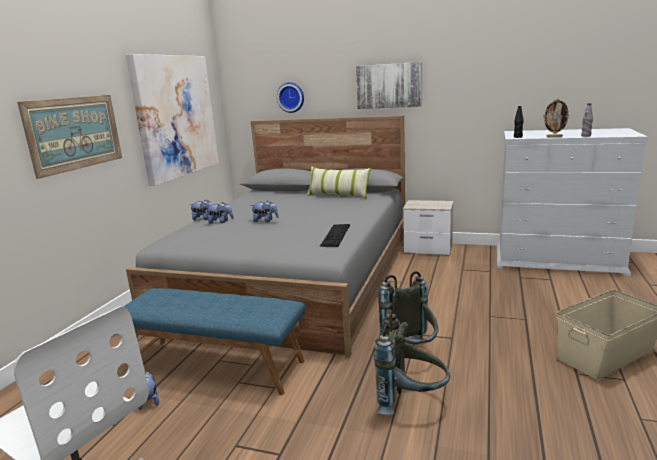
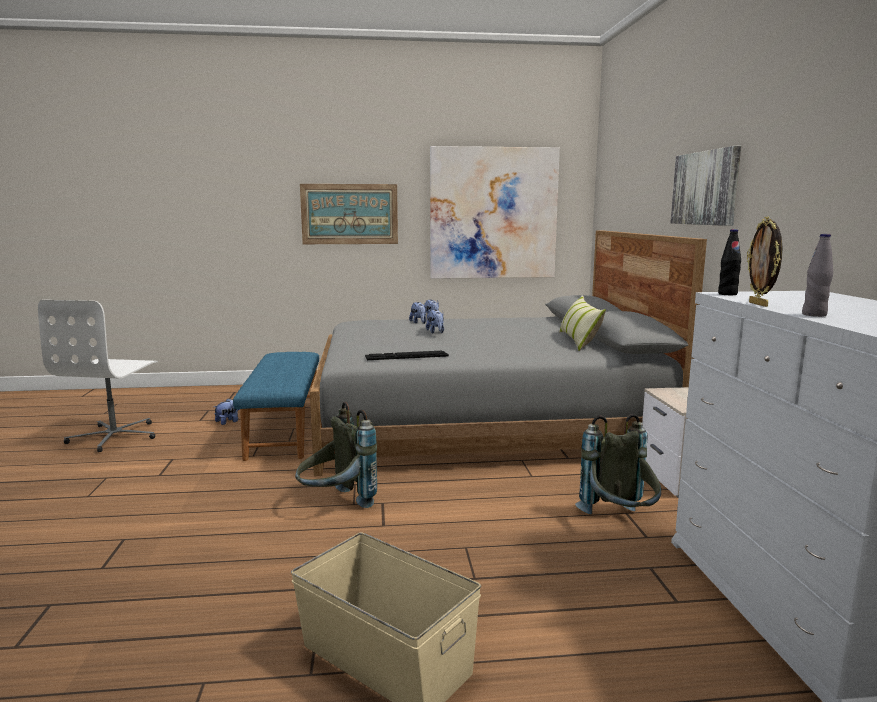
camera: 65 degrees right, 5 degrees down
wall clock [277,82,304,113] -> none
grey backpack [374,309,450,415] -> grey backpack moved to [575,414,661,515]

